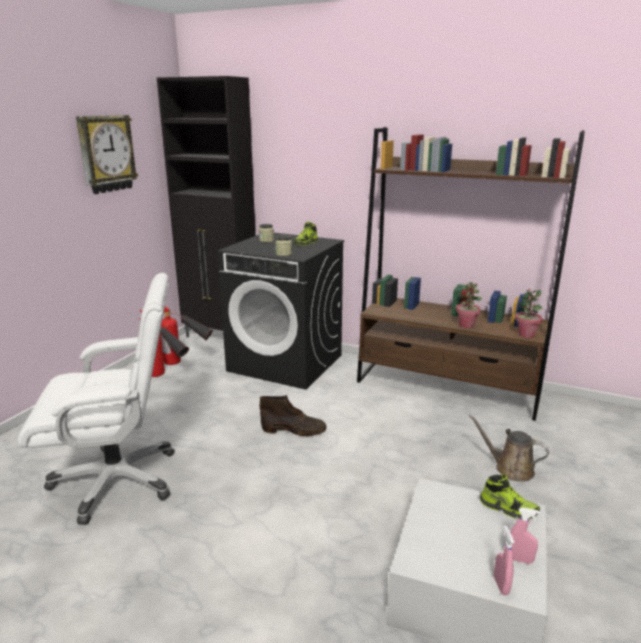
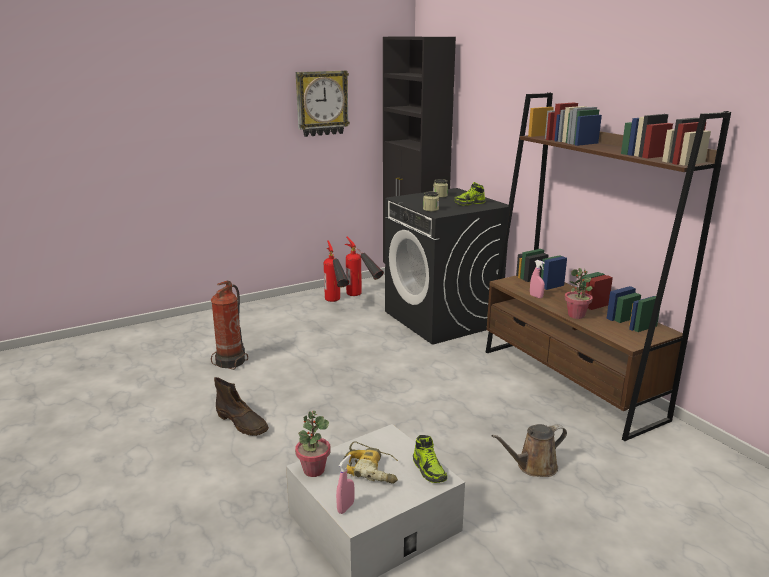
camera: 35 degrees right, 0 degrees up
white office chair [18,273,175,525] -> fire extinguisher [211,281,248,370]
brown boot [260,395,326,436] -> brown boot moved to [214,377,269,436]
brown watering can [469,415,549,482] -> brown watering can turned 90 degrees counterclockwise [492,424,567,477]
pink spray bottle [510,508,540,564] -> pink spray bottle moved to [530,260,545,298]
potted plant [516,289,543,338] -> potted plant moved to [295,411,330,477]
none -> power drill [344,441,398,484]

